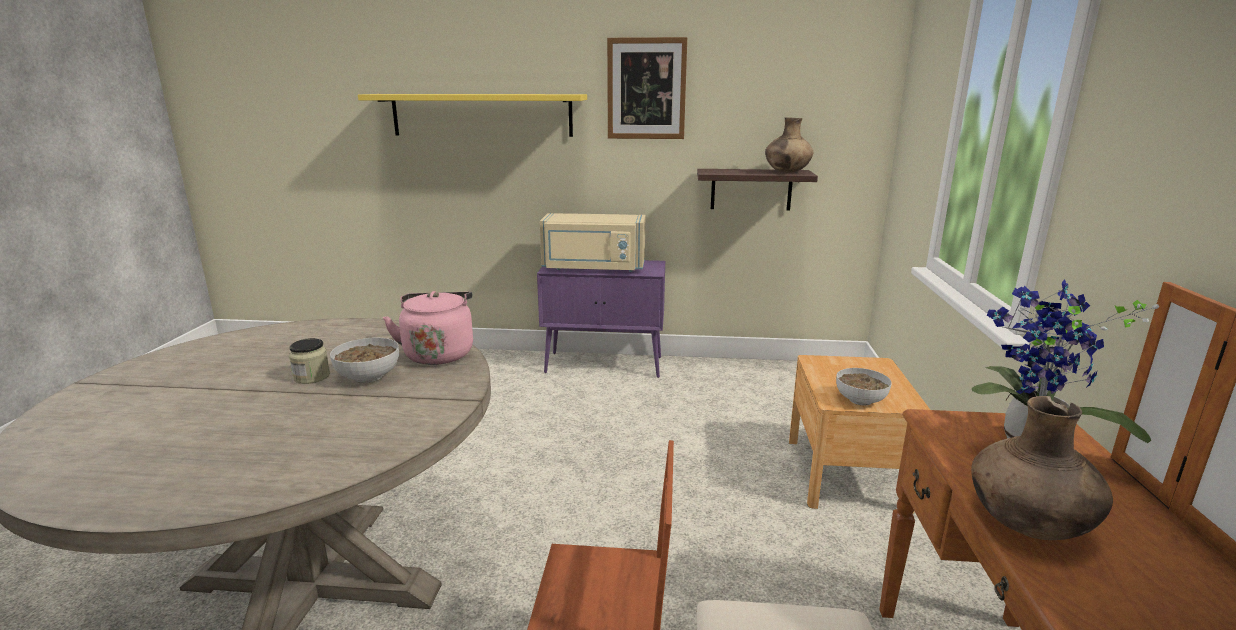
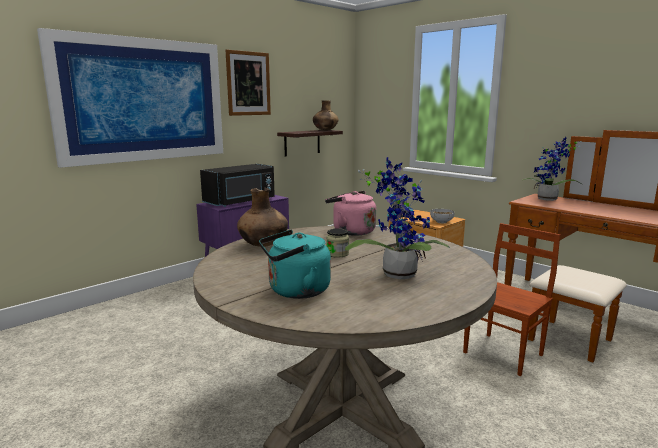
camera: 50 degrees left, 5 degrees down
bowl [330,338,399,383] -> none
yellow shelf [358,94,587,137] -> picture [37,28,223,168]
beige microwave [540,213,645,272] -> black microwave [200,164,275,207]
brown vase [971,396,1113,540] -> brown vase moved to [237,188,288,247]
none -> turquoise kettle [259,230,331,299]
none -> potted plant [345,157,450,279]

